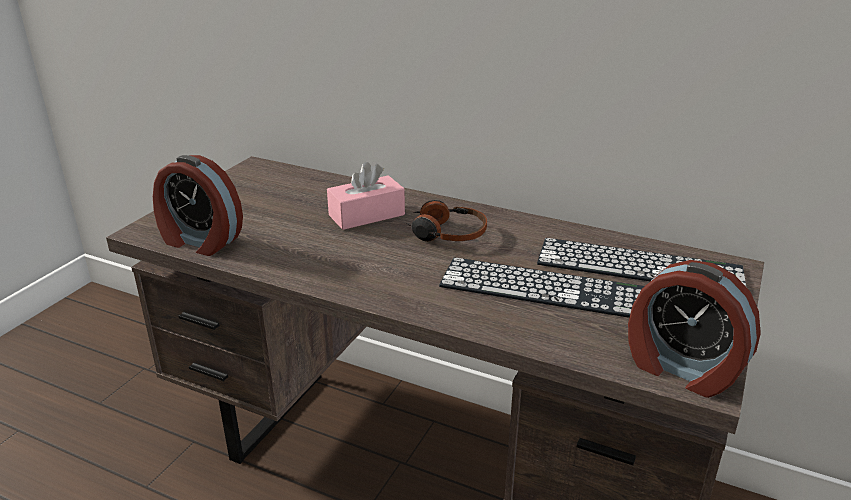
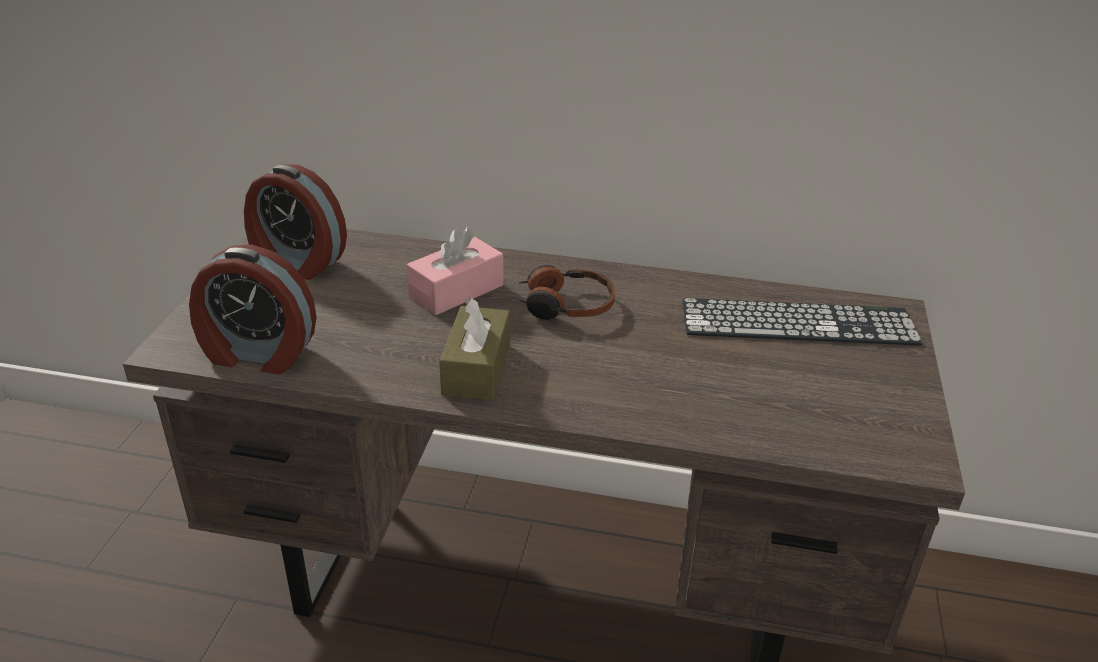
camera: 15 degrees left, 5 degrees up
keyboard [439,257,644,318] -> none
alarm clock [628,260,761,398] -> alarm clock moved to [244,164,347,280]
none -> brown tissue box [439,297,510,401]

